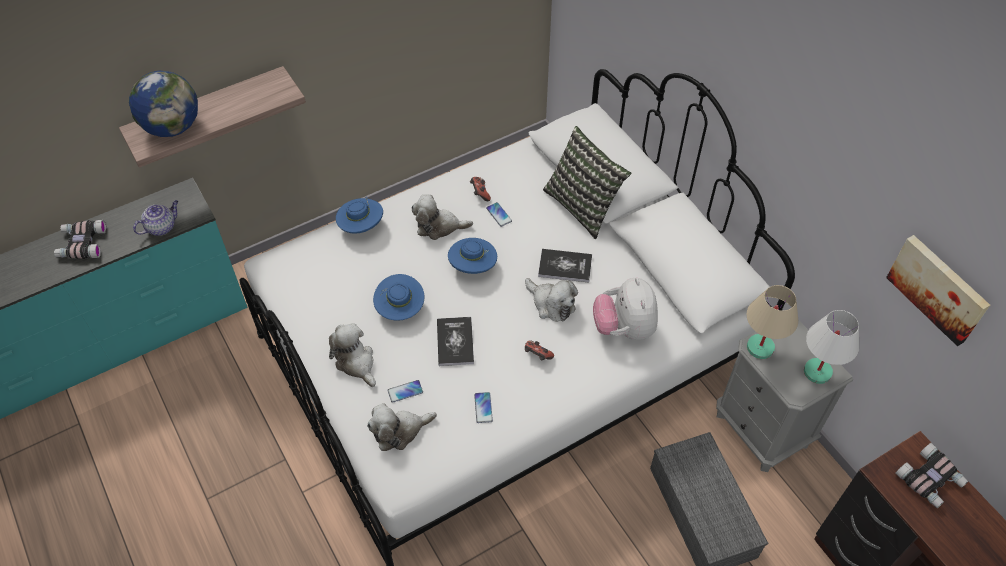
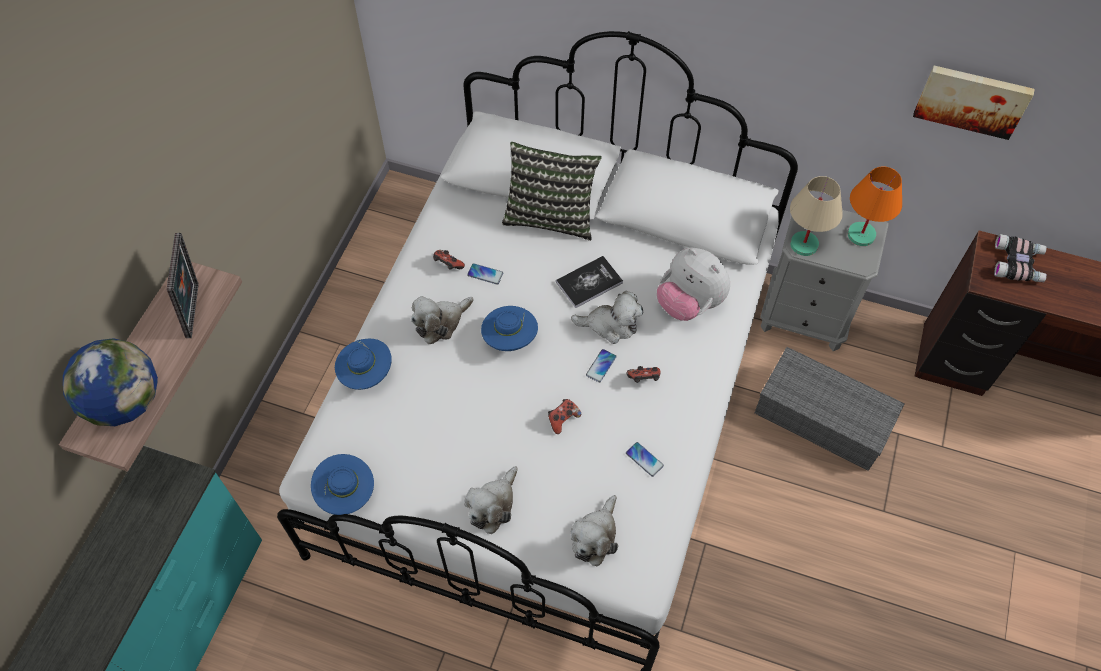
camera: 40 degrees left, 5 degrees up
binoculars [54,220,106,259] -> none
teapot [133,200,179,236] -> none
plush toy [329,323,376,387] -> plush toy turned 75 degrees counterclockwise [464,466,518,534]
blue hat [373,274,424,321] -> blue hat moved to [311,454,374,515]
phone [387,380,423,403] -> phone moved to [586,349,616,382]
book [437,317,474,366] -> game controller [548,399,581,434]
white table lamp [804,310,859,384] -> orange table lamp [848,166,902,246]
none -> picture frame [167,233,199,338]

